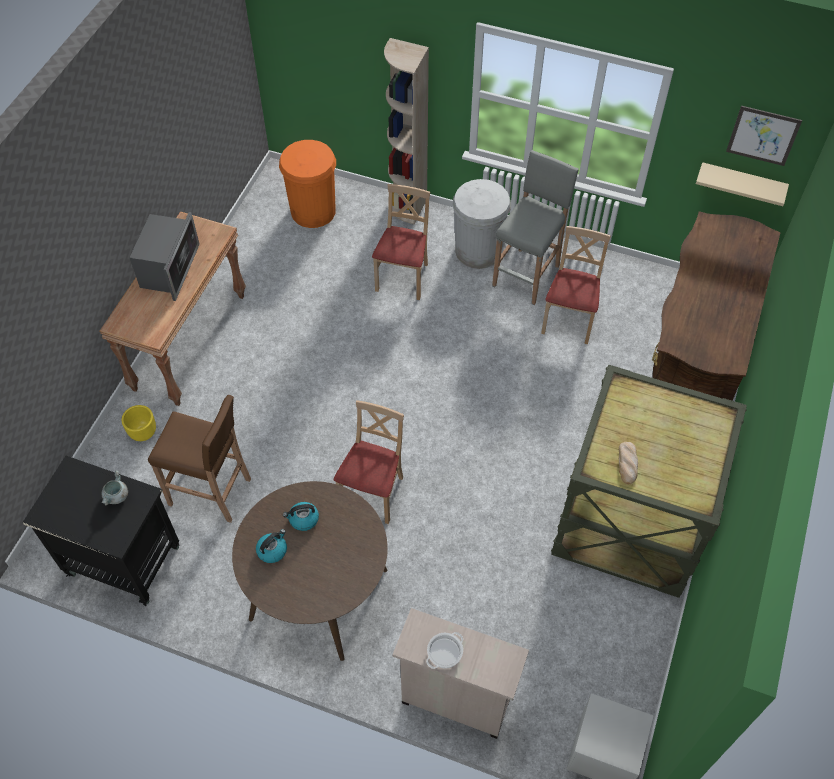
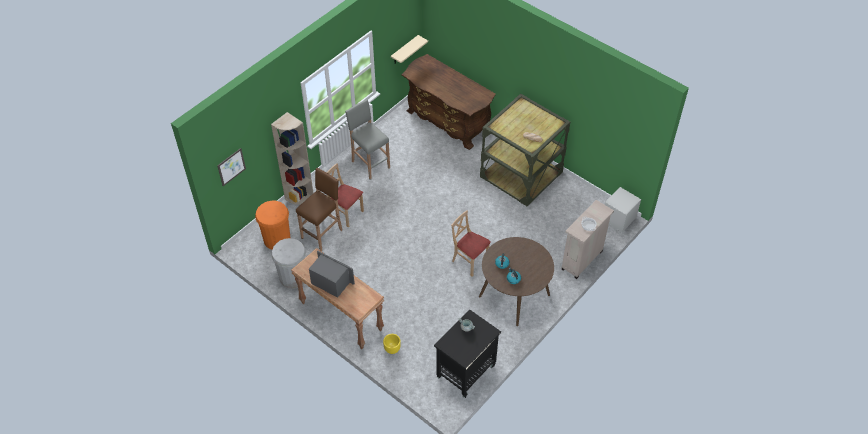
camera: 70 degrees left, 5 degrees down
brown stool [148,395,251,523] -> brown stool moved to [296,168,343,251]
white trash can [452,179,511,269] -> white trash can moved to [271,238,306,289]
beige chair [541,226,611,344] -> none
picture [726,106,802,166] -> picture moved to [217,148,246,186]

